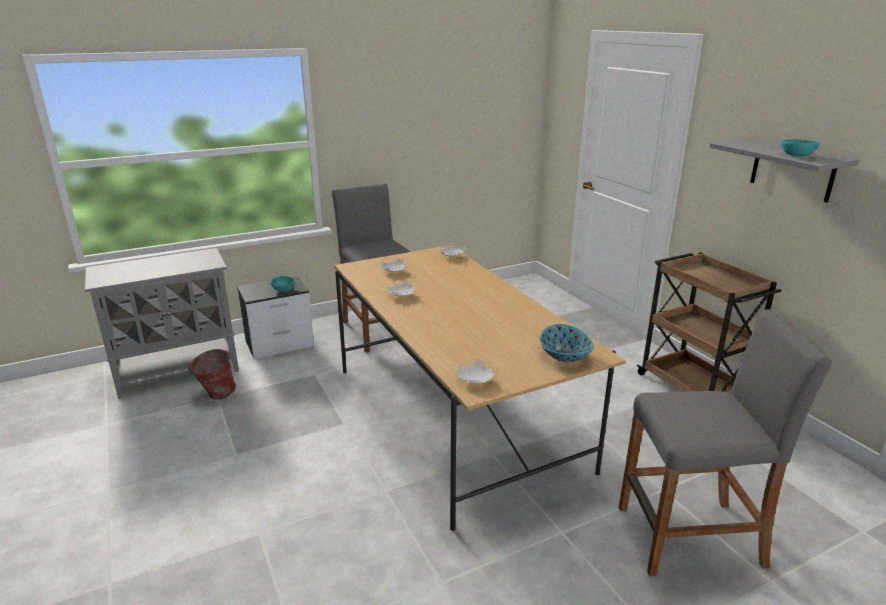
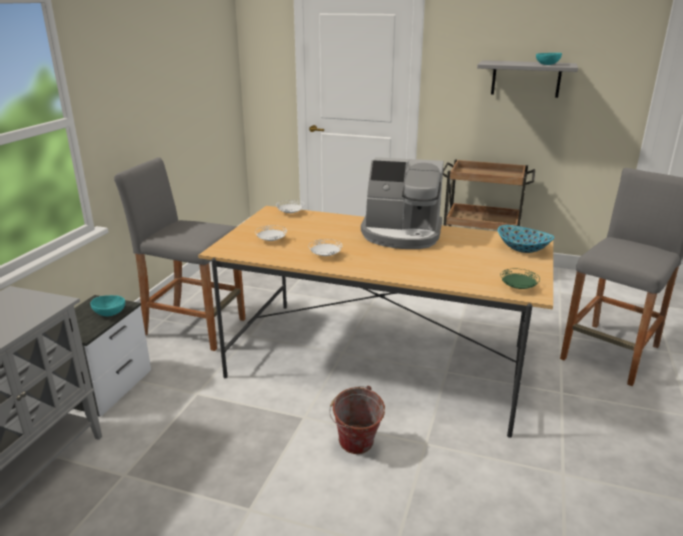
camera: 45 degrees left, 0 degrees up
bucket [187,349,236,400] -> bucket moved to [329,386,385,454]
white plate [455,359,496,383] -> green plate [500,269,540,289]
none -> coffee machine [361,157,444,249]

